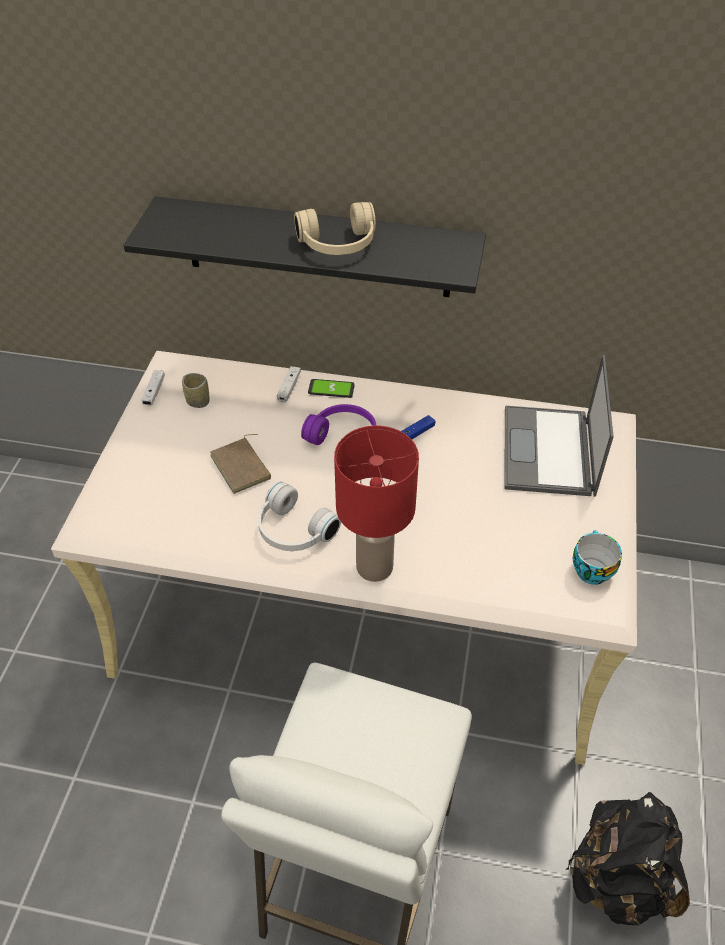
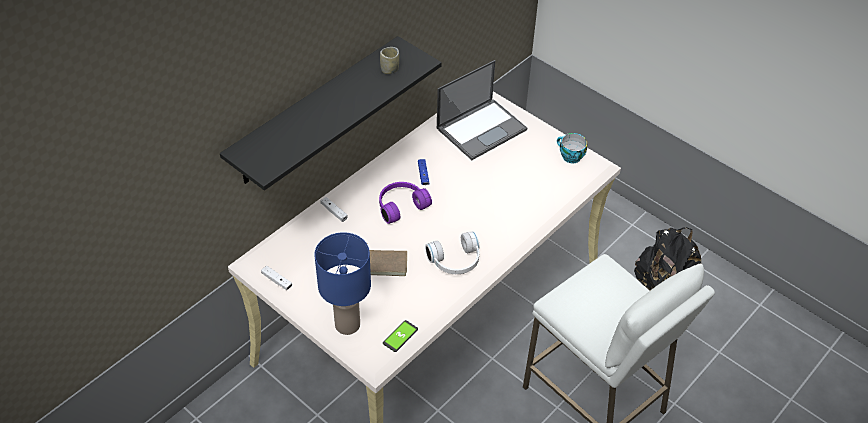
camera: 60 degrees left, 0 degrees up
cup [182,373,209,408] -> cup moved to [380,47,399,74]
beige headphones [294,202,376,255] -> none
phone [308,379,355,398] -> phone moved to [383,320,418,352]
red table lamp [334,426,419,582] -> none
laptop [504,355,614,497] -> laptop turned 75 degrees counterclockwise [437,60,527,160]
none -> blue table lamp [314,232,371,335]

